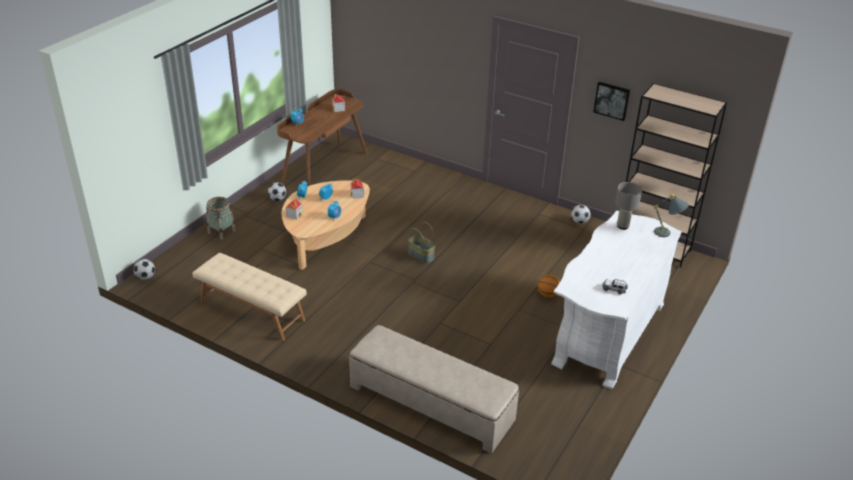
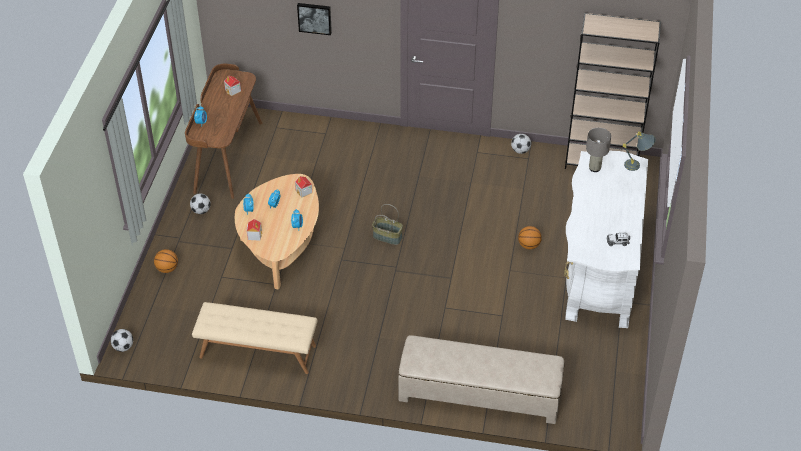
camera: 20 degrees left, 10 degrees up
basket [206,197,236,240] -> basketball [154,249,178,273]
picture [594,82,630,121] -> picture moved to [297,3,332,35]

